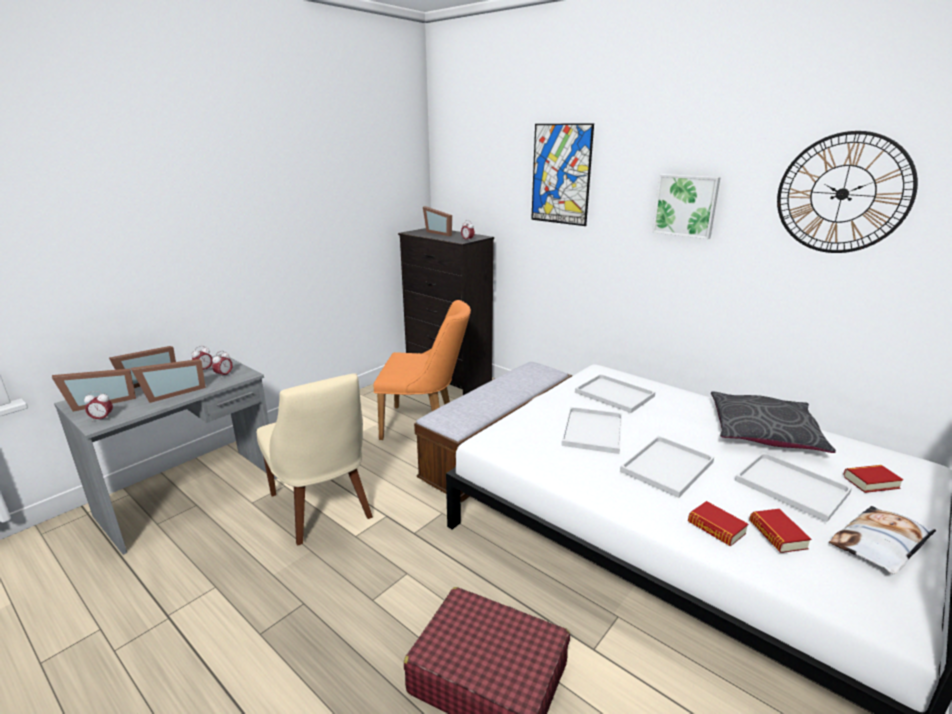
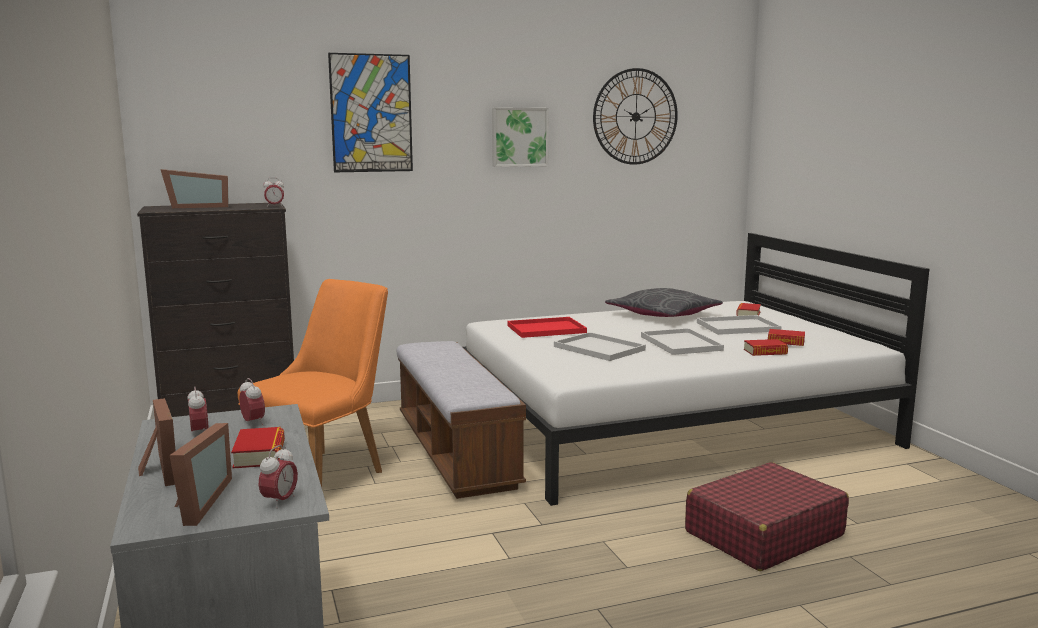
camera: 60 degrees left, 10 degrees down
picture frame [131,359,206,403] -> book [231,427,285,468]
beige chair [256,373,373,546] -> none
white tray [575,374,655,413] -> red tray [507,317,587,338]
pillow [829,506,936,574] -> none

